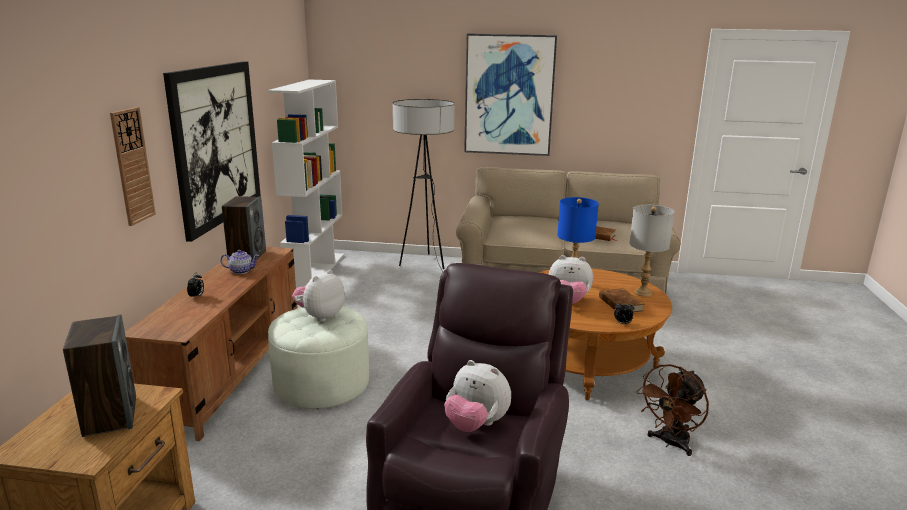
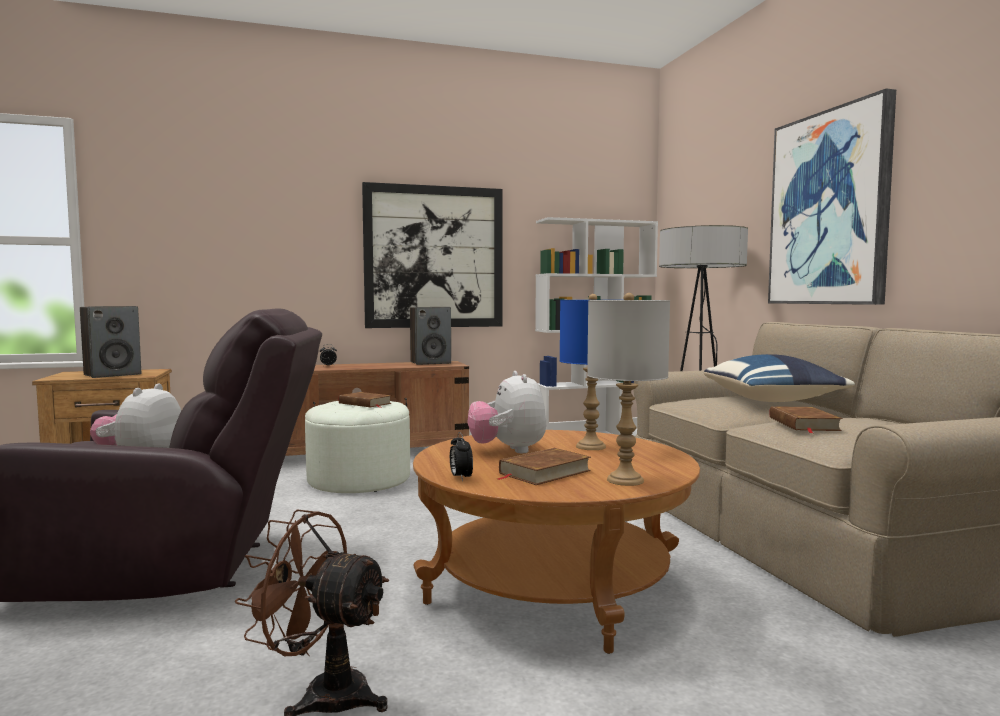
camera: 65 degrees right, 15 degrees down
wall clock [110,107,156,226] -> none
teapot [220,250,259,274] -> none
plush toy [292,270,345,322] -> brown book [339,392,392,408]
none -> blue pillow [704,354,855,402]

